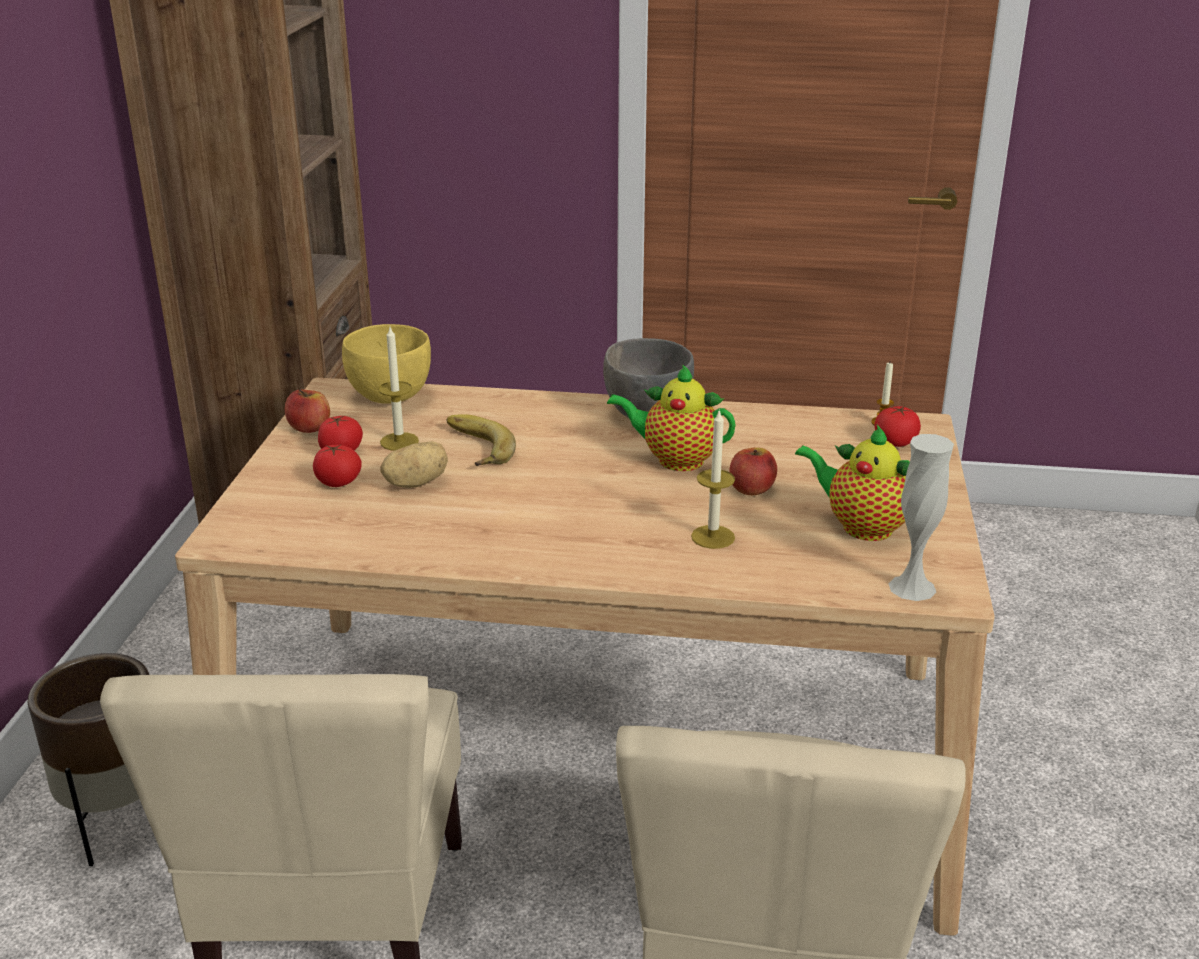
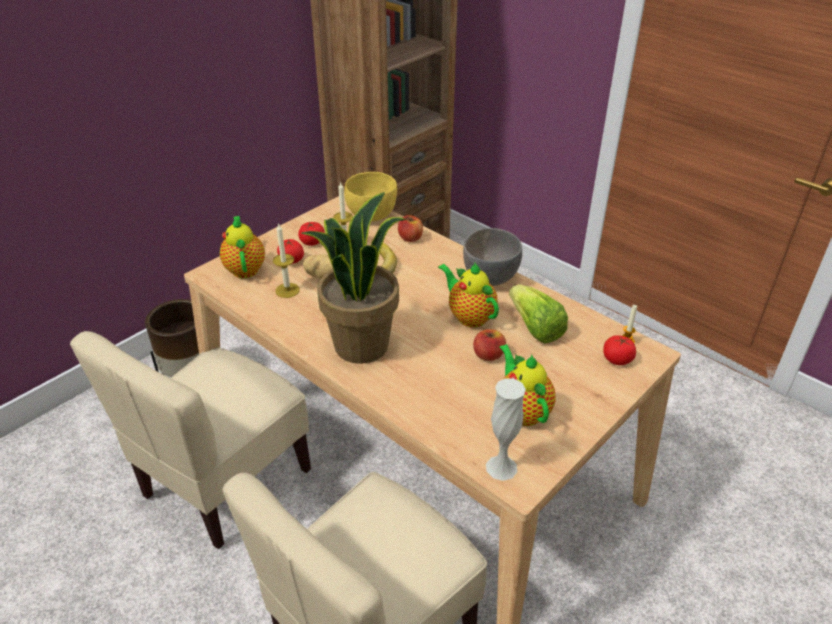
camera: 35 degrees right, 10 degrees up
apple [285,390,330,433] -> apple moved to [398,215,423,242]
candle [691,409,735,549] -> candle moved to [273,223,300,298]
none -> teapot [220,216,265,278]
none -> potted plant [302,192,407,364]
none -> lettuce [509,285,568,343]

